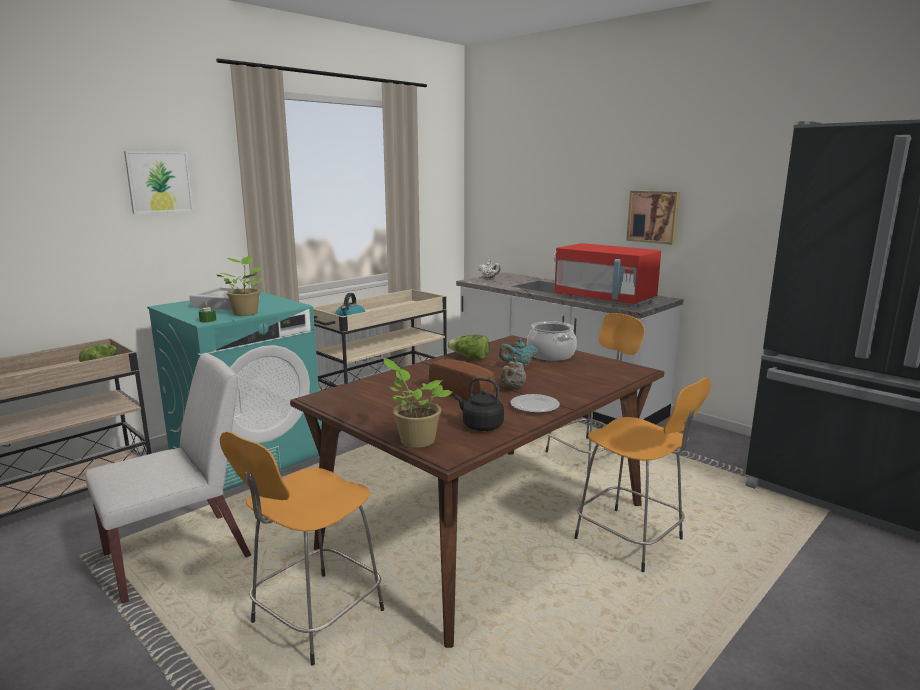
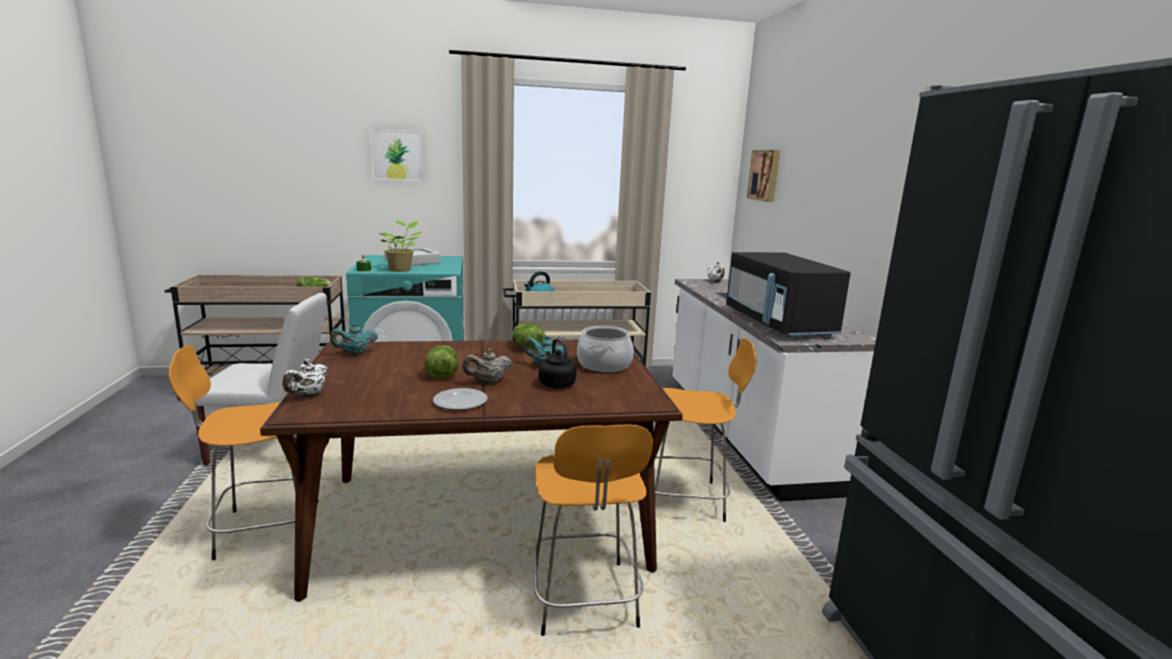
camera: 35 degrees right, 0 degrees up
potted plant [383,358,452,448] -> white teapot [282,359,328,397]
bread [429,359,495,401] -> lettuce [425,345,459,379]
black kettle [455,377,504,431] -> black kettle moved to [539,338,577,388]
red microwave [555,243,661,307] -> black microwave [726,252,851,340]
picture [626,190,680,245] -> picture moved to [747,150,780,202]
none -> turquoise teapot [330,323,378,355]

